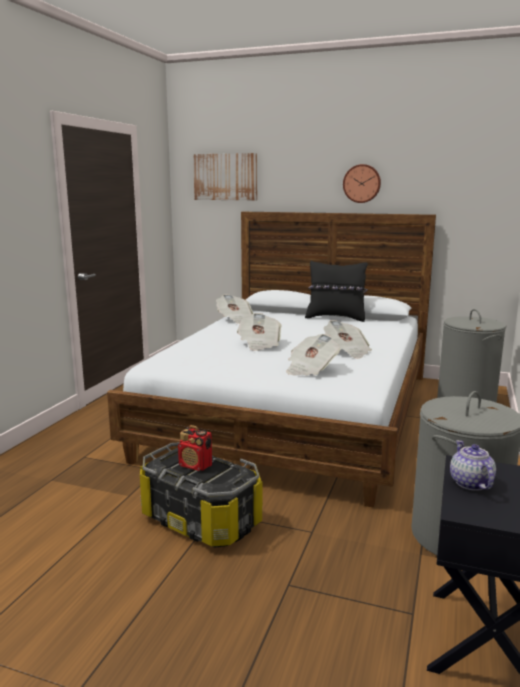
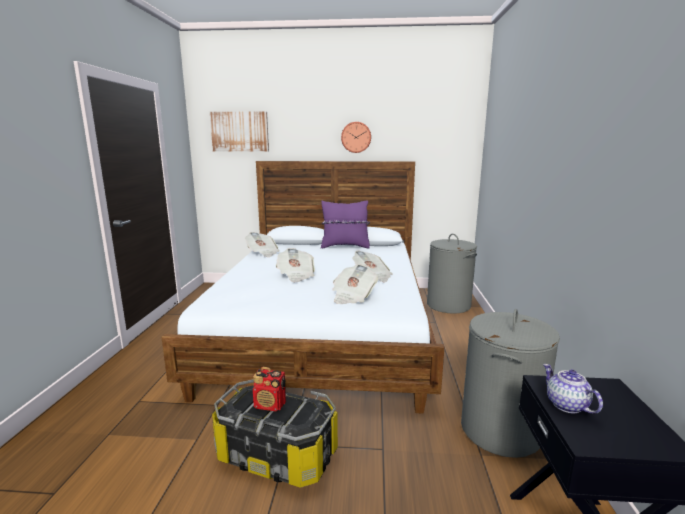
camera: 15 degrees left, 0 degrees up
black pillow [305,261,368,322] -> purple pillow [321,201,370,248]

